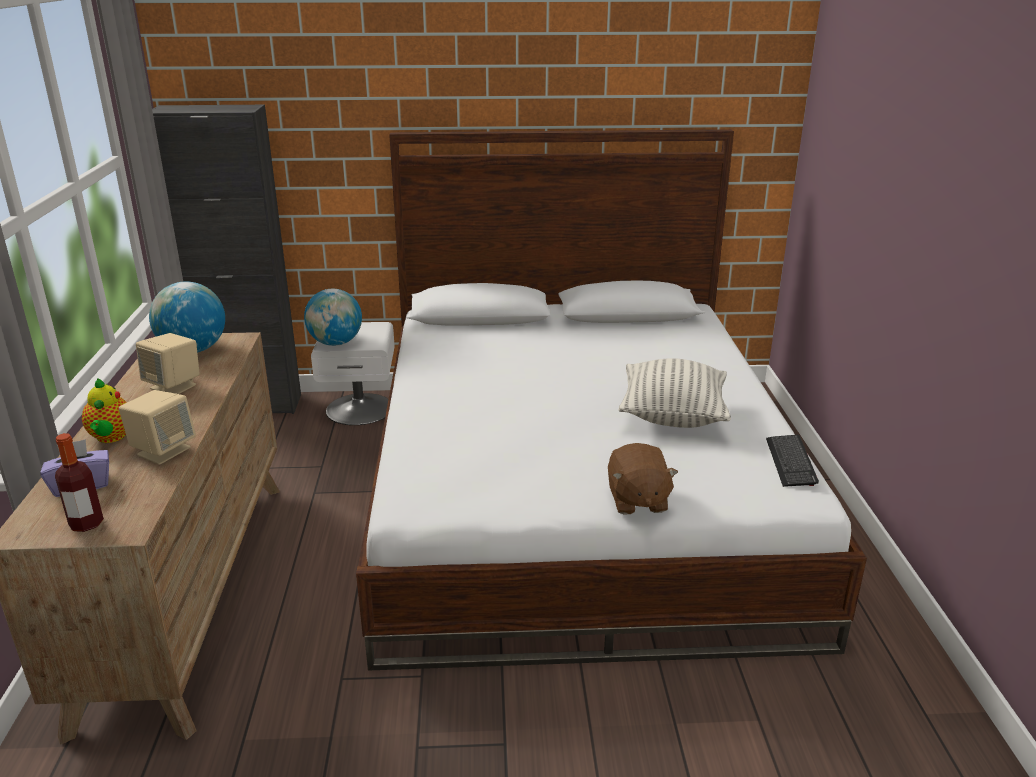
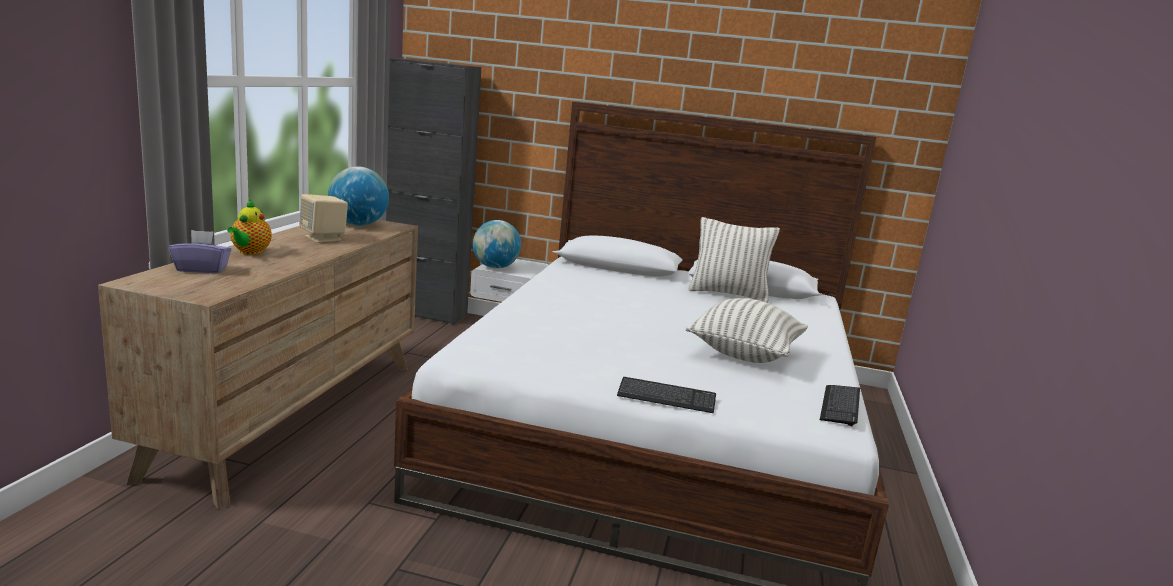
camera: 15 degrees right, 10 degrees down
bottle [55,433,104,532] -> none
beige speaker [119,390,196,465] -> none
brown plush toy [608,443,678,515] -> keyboard [617,377,716,413]
none -> pillow [689,217,780,303]

